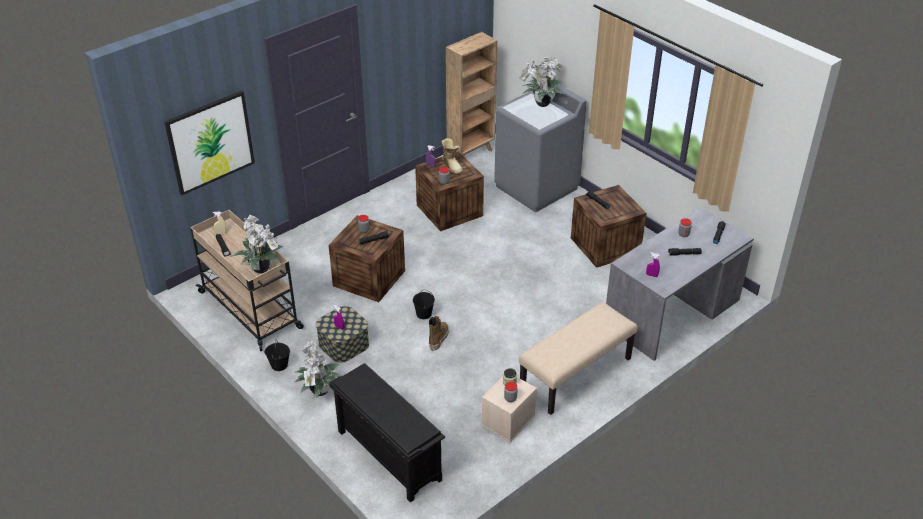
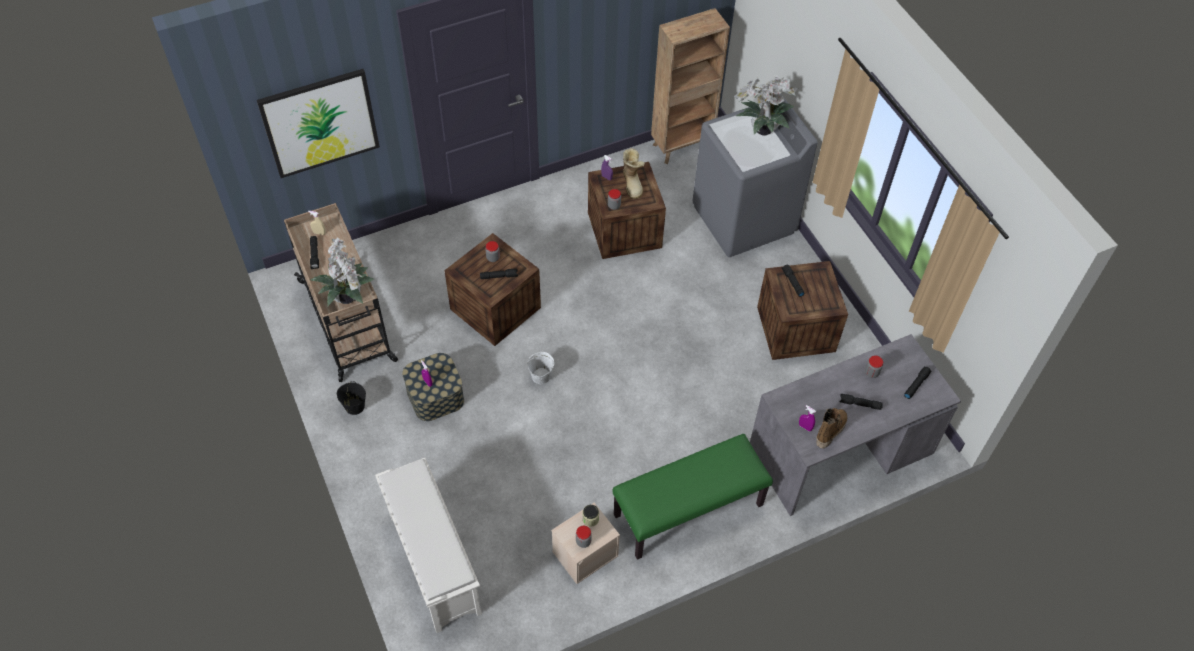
camera: 15 degrees right, 15 degrees up
potted plant [295,340,341,398] -> none
black shoe rack [329,363,445,503] -> white shoe rack [375,458,482,633]
black bucket [413,290,435,319] -> white bucket [527,352,554,384]
boot [429,316,448,351] -> boot moved to [816,408,848,449]
beige bench [519,302,638,415] -> green bench [613,434,773,560]

